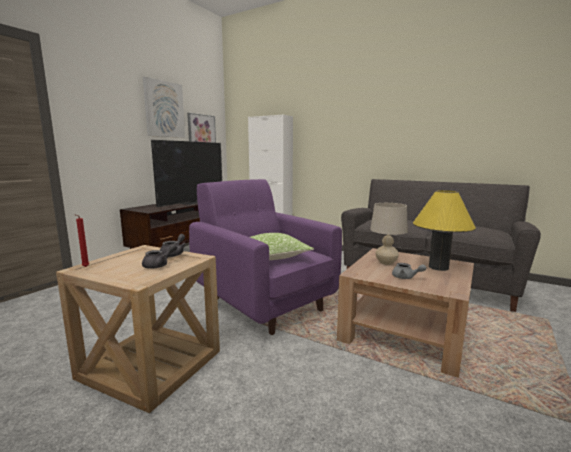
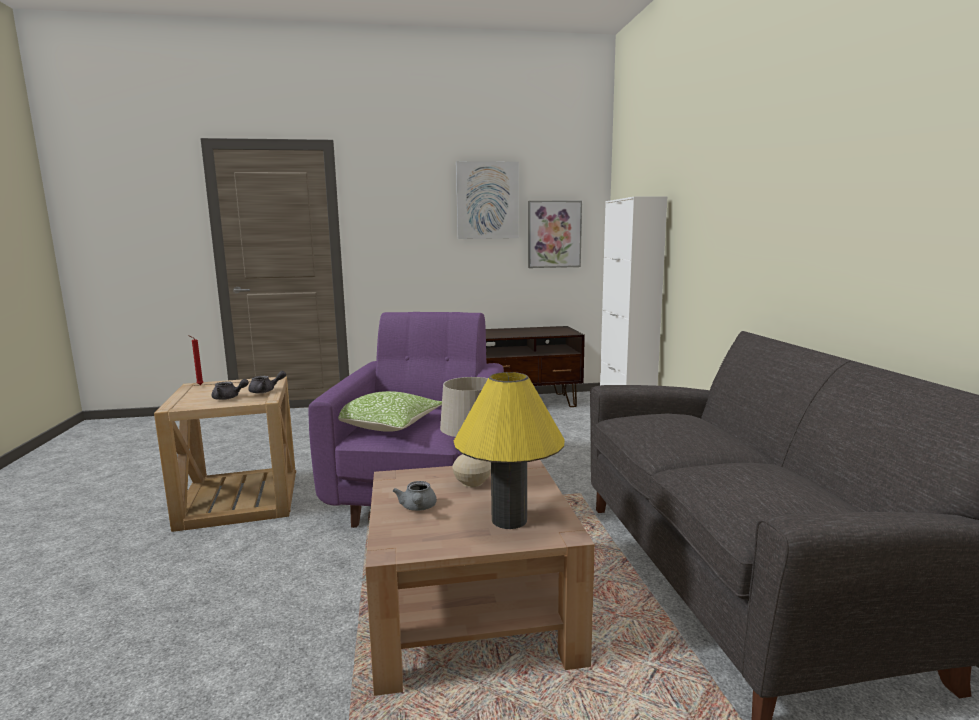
camera: 50 degrees right, 0 degrees up
television [151,140,222,207] -> none

